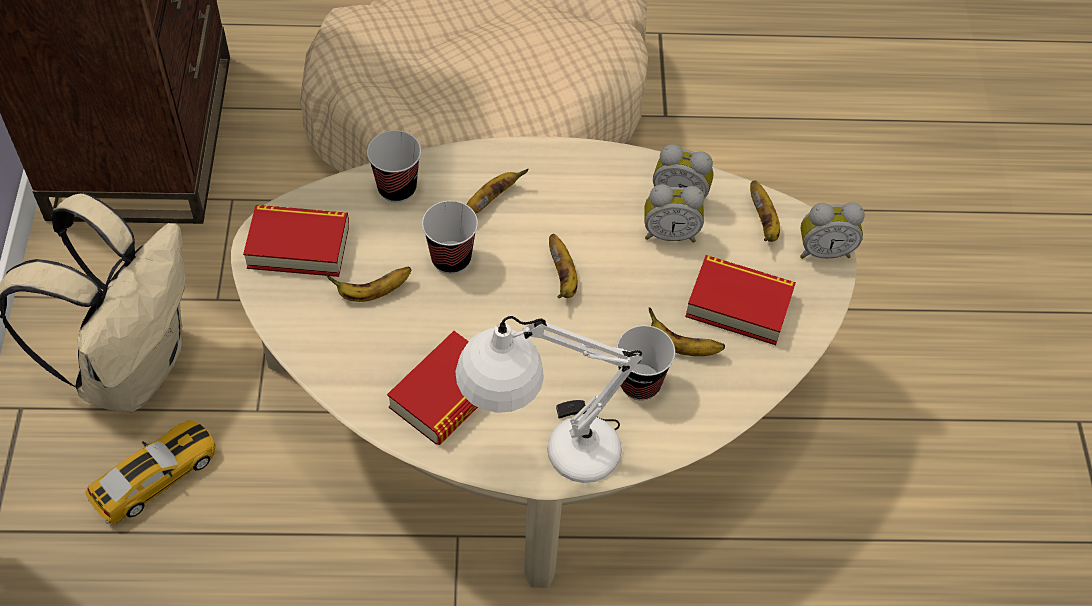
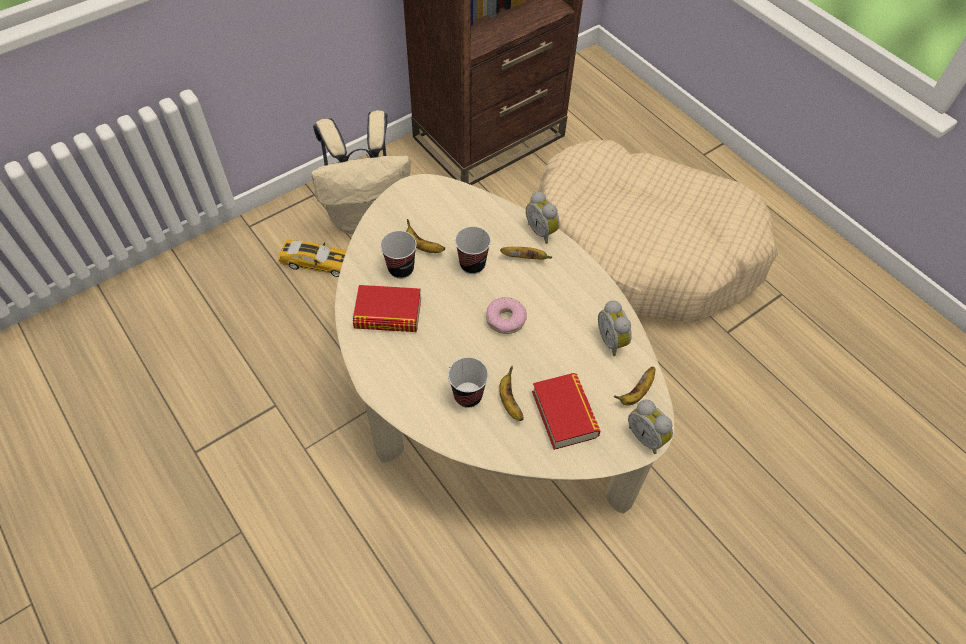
camera: 55 degrees right, 0 degrees up
book [243,205,349,277] -> none
cup [367,130,421,203] -> cup moved to [380,231,417,279]
white table lamp [455,316,643,483] -> none
banana [549,234,578,298] -> donut [486,297,527,334]
alarm clock [644,184,704,243] -> alarm clock moved to [526,192,560,244]

